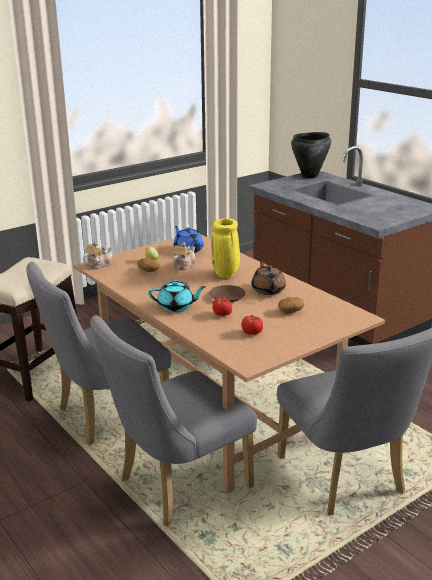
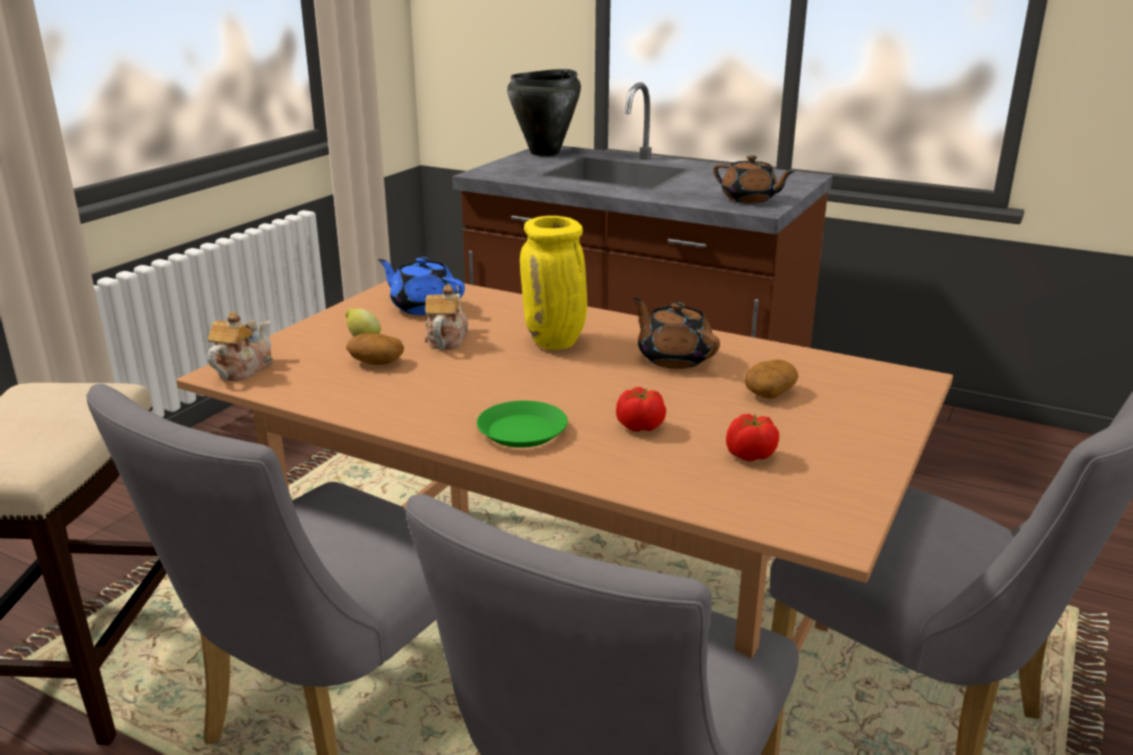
camera: 25 degrees left, 0 degrees up
turquoise teapot [148,280,206,312] -> green plate [477,401,568,448]
brown plate [209,285,245,302] -> none
none -> brown teapot [713,155,795,203]

